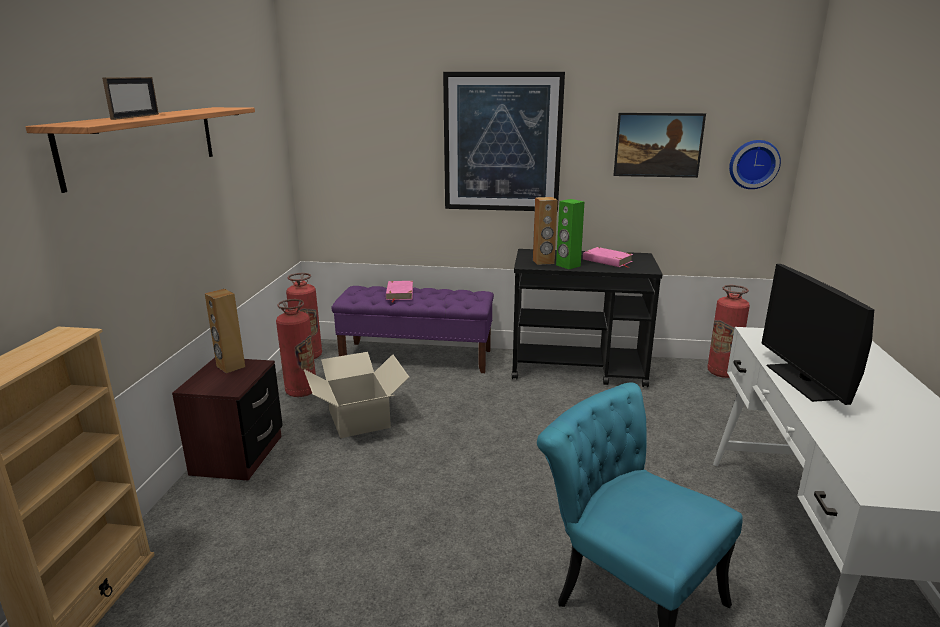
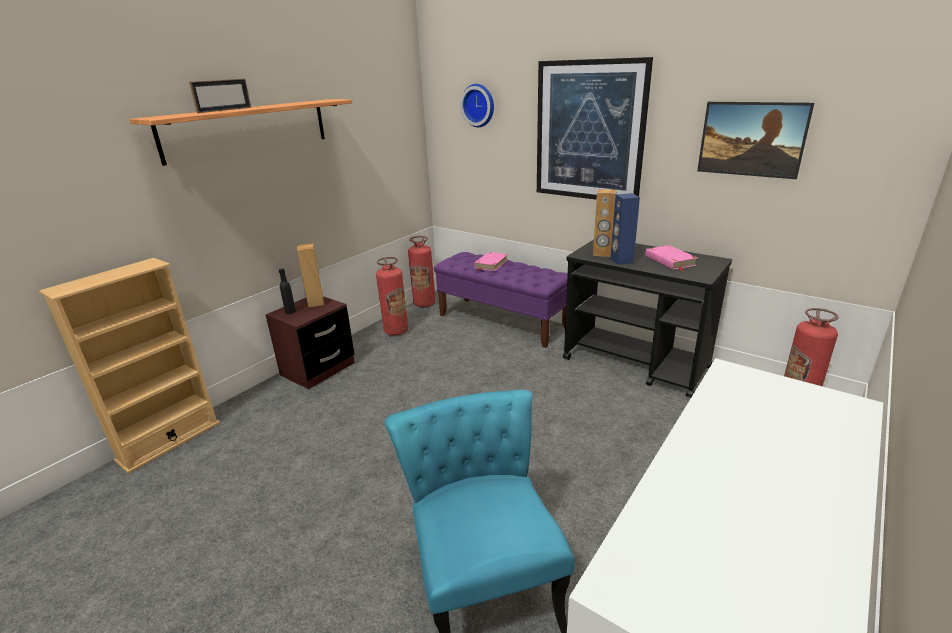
camera: 30 degrees right, 5 degrees up
cardboard box [304,352,409,438] -> none
green speaker [556,199,584,269] -> blue speaker [610,193,640,265]
wall clock [729,140,781,189] -> wall clock moved to [460,84,494,127]
monitor [761,264,874,405] -> none
none -> black bottle [279,269,296,314]

